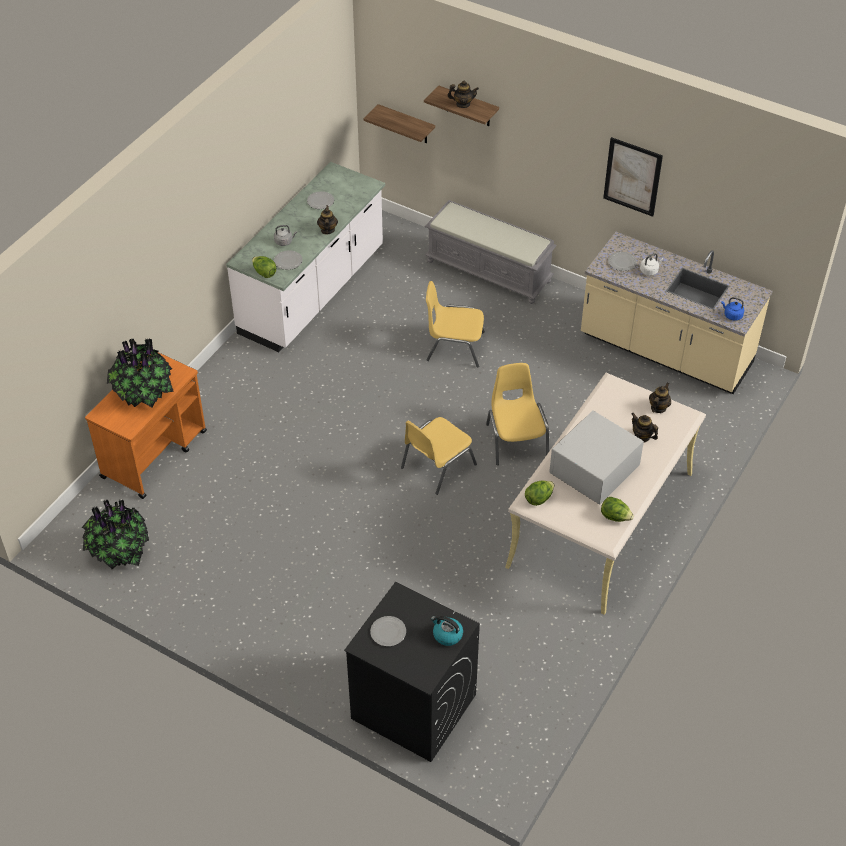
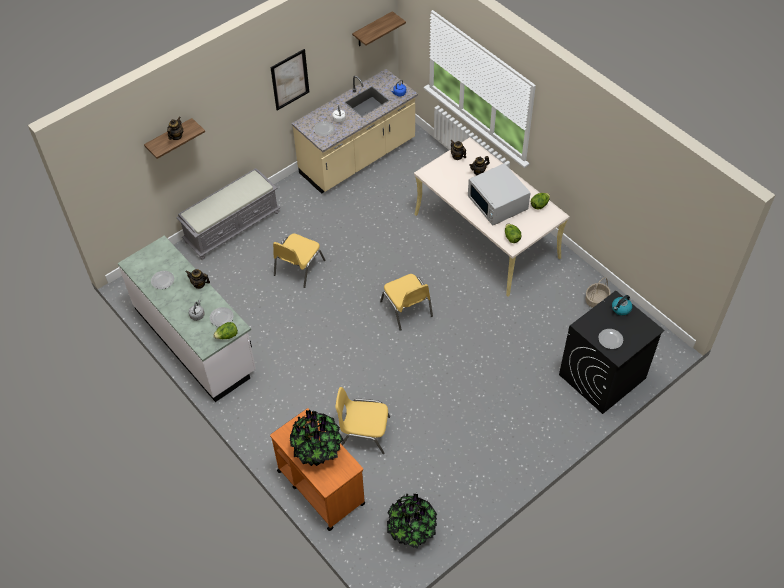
camera: 70 degrees left, 5 degrees up
shelf [363,104,435,143] -> shelf moved to [352,11,406,46]
yellow chair [486,363,549,465] -> yellow chair moved to [335,387,390,454]
none -> basket [585,277,611,308]

